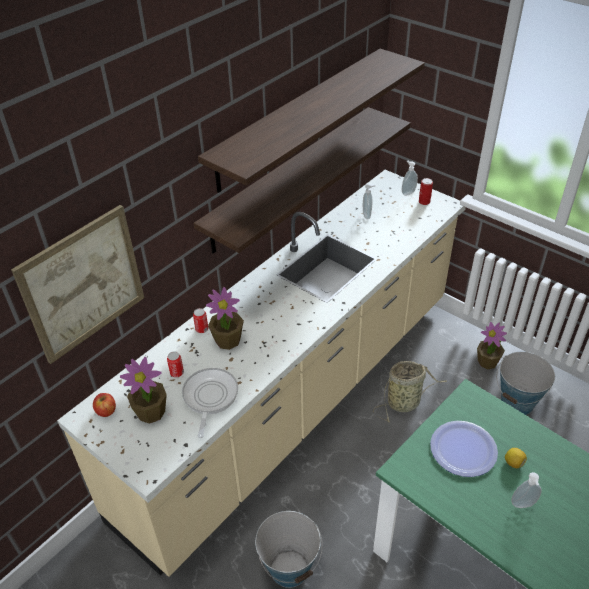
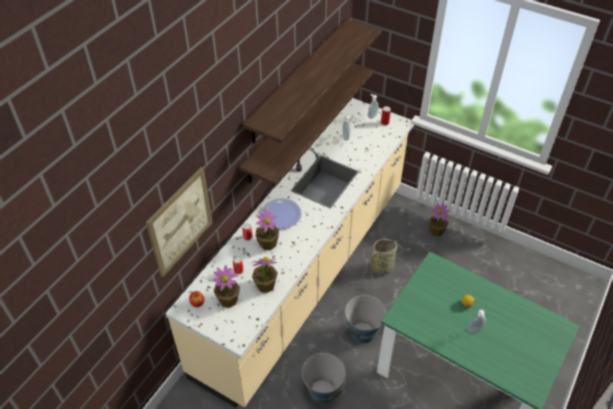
camera: 10 degrees left, 5 degrees up
frying pan [182,368,238,438] -> potted plant [252,257,278,293]
plate [430,421,498,477] -> plate moved to [261,198,301,229]
bucket [496,352,555,415] -> bucket moved to [344,295,386,343]

